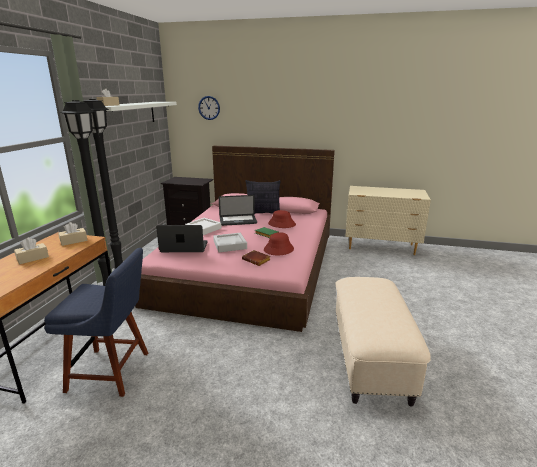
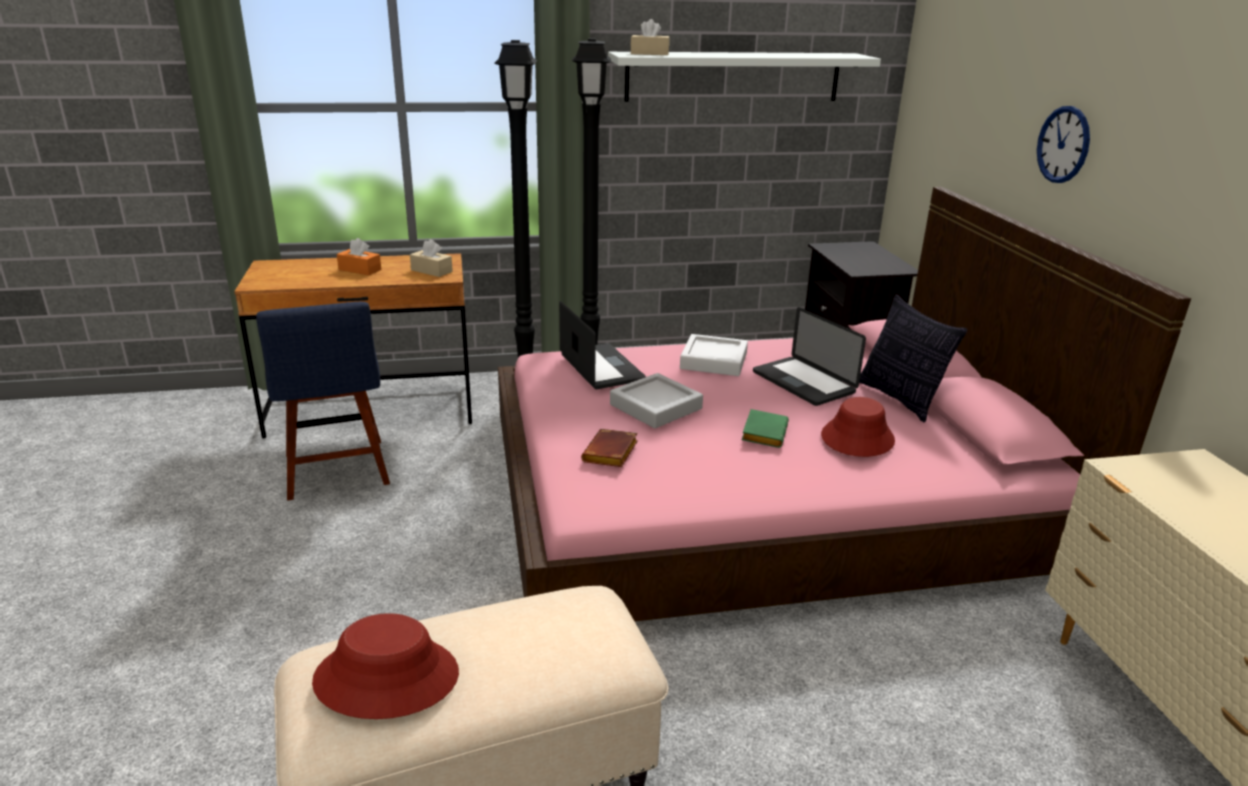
camera: 65 degrees right, 5 degrees up
beige tissue box [14,238,49,264] -> orange tissue box [337,238,381,276]
wall clock [198,96,220,120] -> wall clock moved to [1037,106,1090,183]
red hat [264,232,294,255] -> red hat moved to [312,613,459,719]

